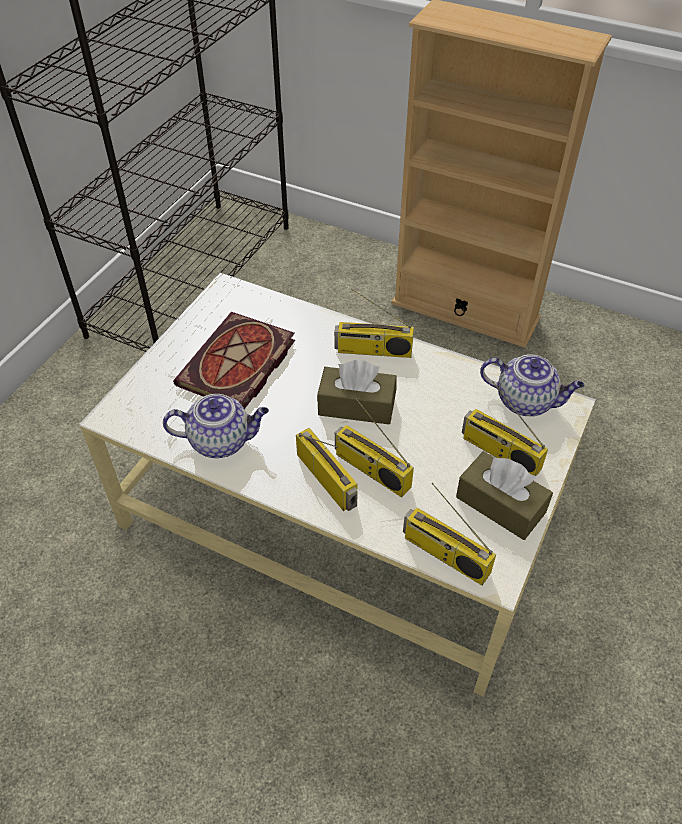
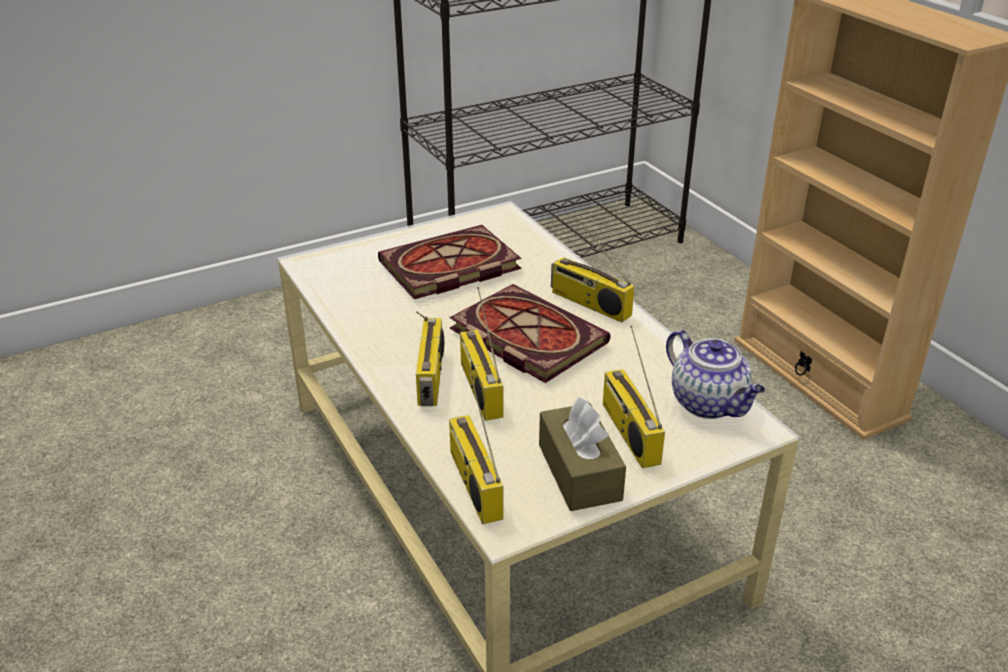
camera: 35 degrees right, 15 degrees down
teapot [163,394,269,458] -> none
brown tissue box [317,360,397,425] -> book [449,284,611,383]

